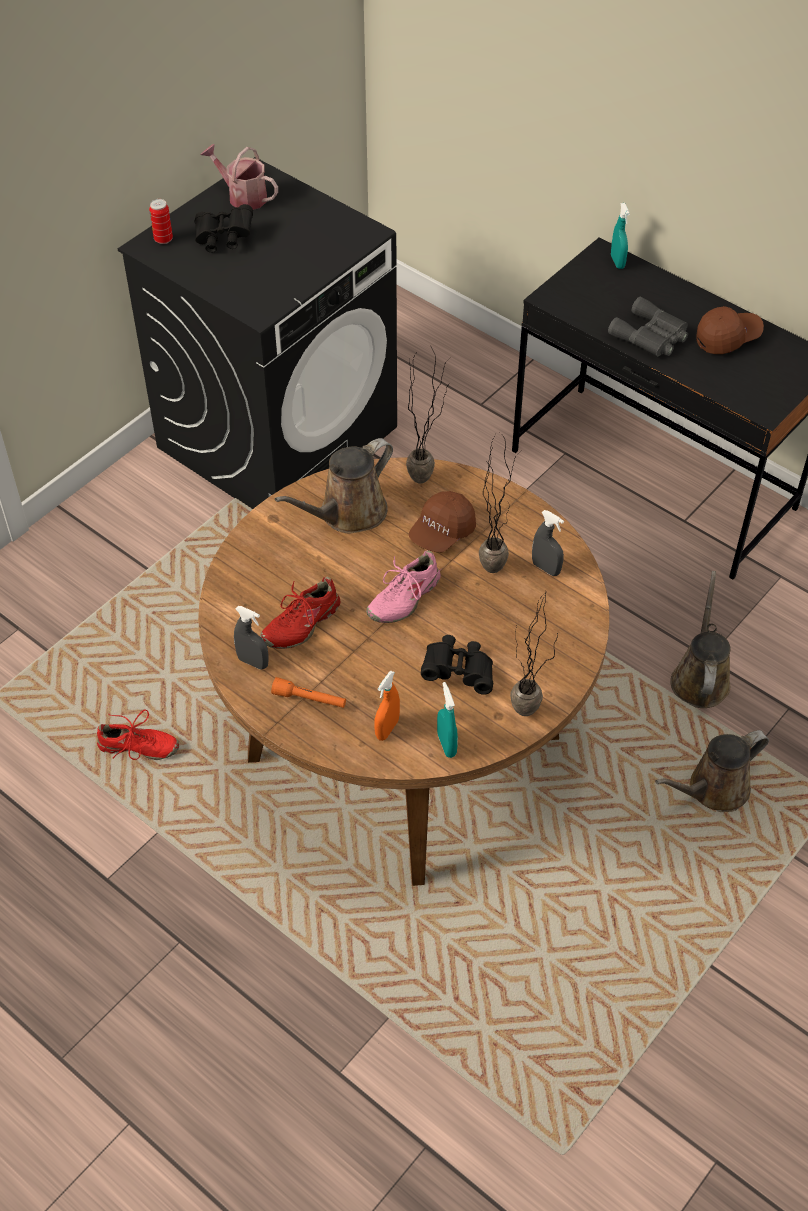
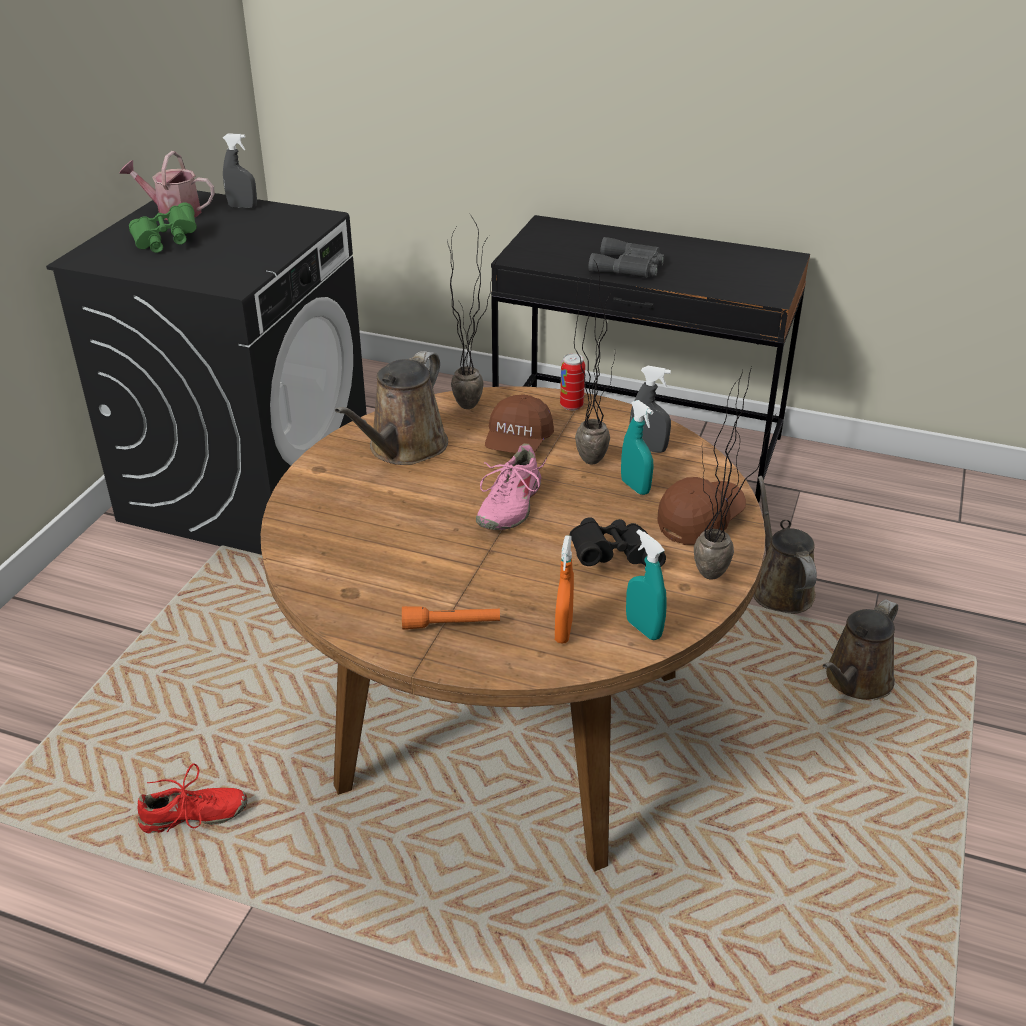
camera: 20 degrees left, 15 degrees down
can [149,199,173,244] -> can moved to [560,353,585,411]
black binoculars [194,204,253,253] -> green binoculars [129,202,197,253]
grey spray bottle [234,606,268,670] -> grey spray bottle moved to [223,133,257,208]
red shoe [260,577,341,649] -> none
turquoise spray bottle [611,203,630,269] -> turquoise spray bottle moved to [621,400,654,495]
brown cap [696,306,764,354] -> brown cap moved to [657,477,746,545]

